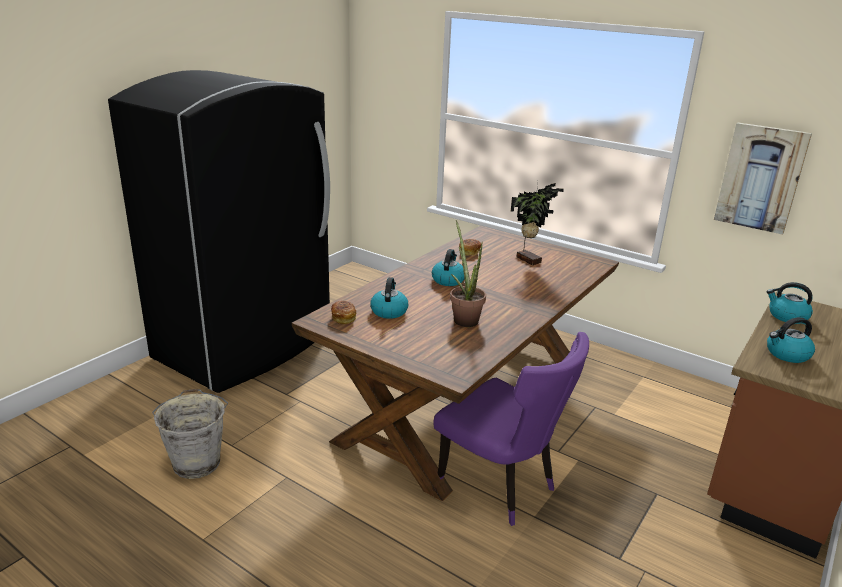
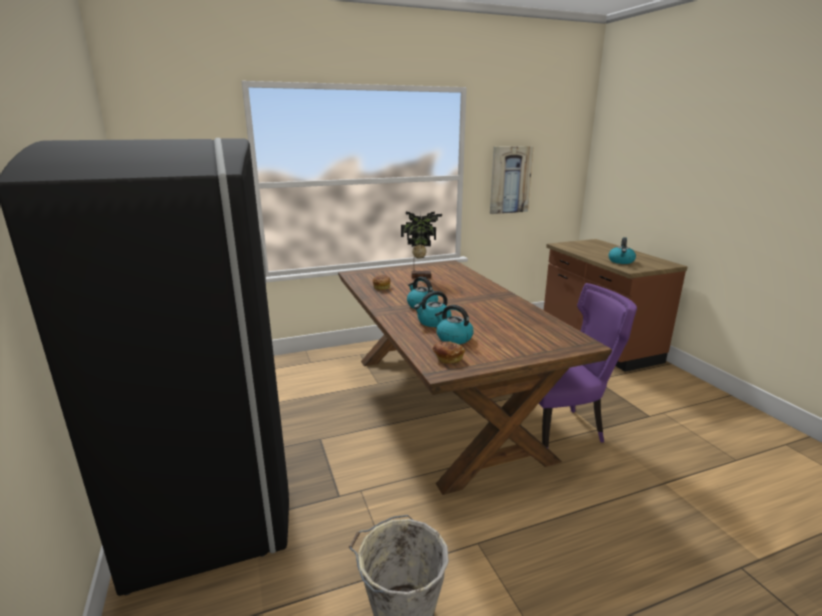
camera: 55 degrees left, 5 degrees down
potted plant [450,220,486,327] -> none
kettle [767,282,813,324] -> kettle moved to [414,291,452,327]

